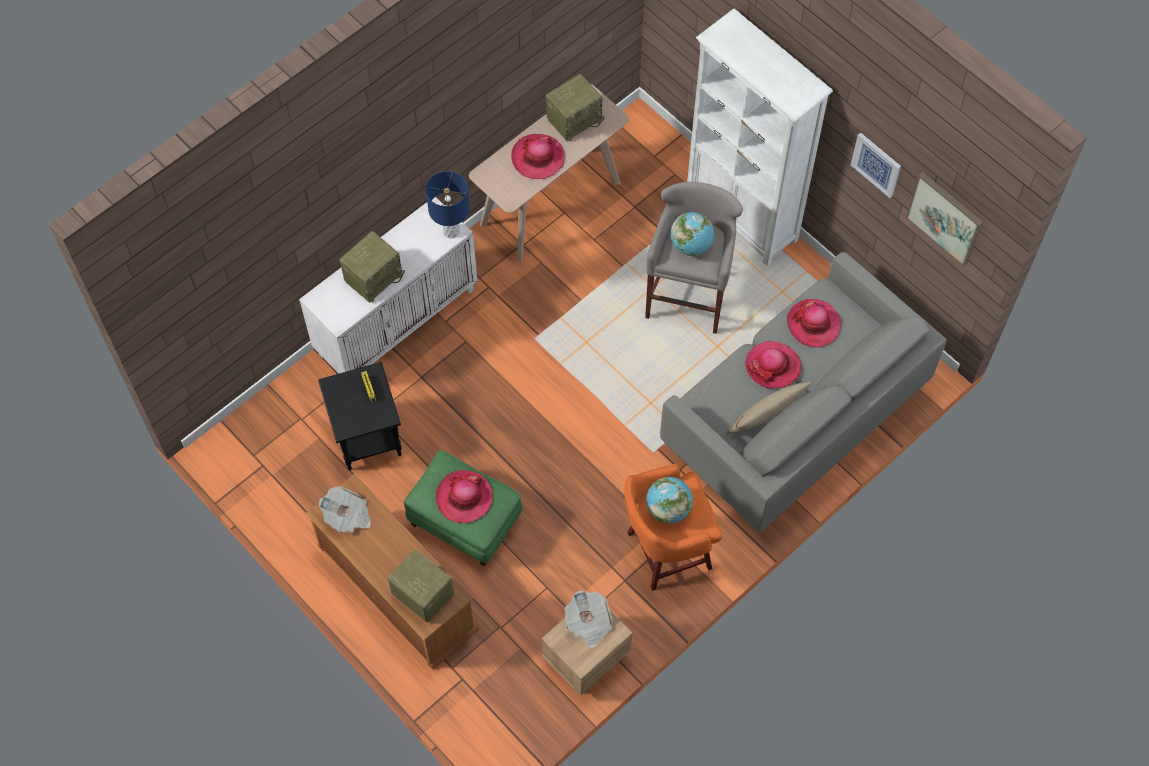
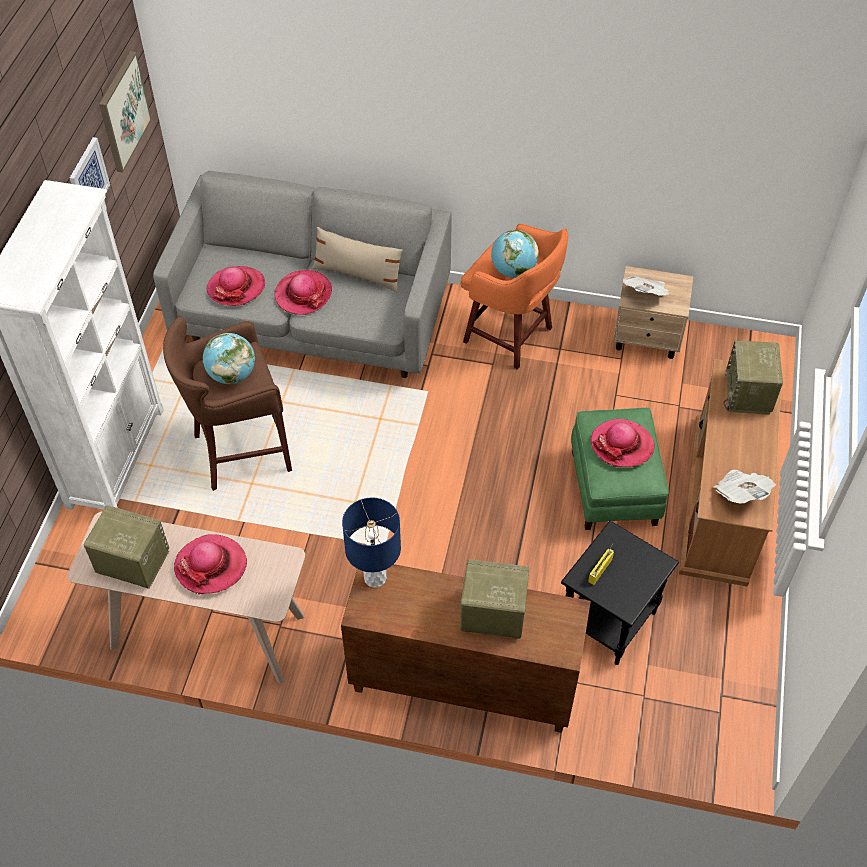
camera: 125 degrees left, 10 degrees down
white cabinet [299,197,477,374] -> brown cabinet [341,564,591,733]
grey stool [645,182,743,334] -> brown stool [163,317,292,491]

